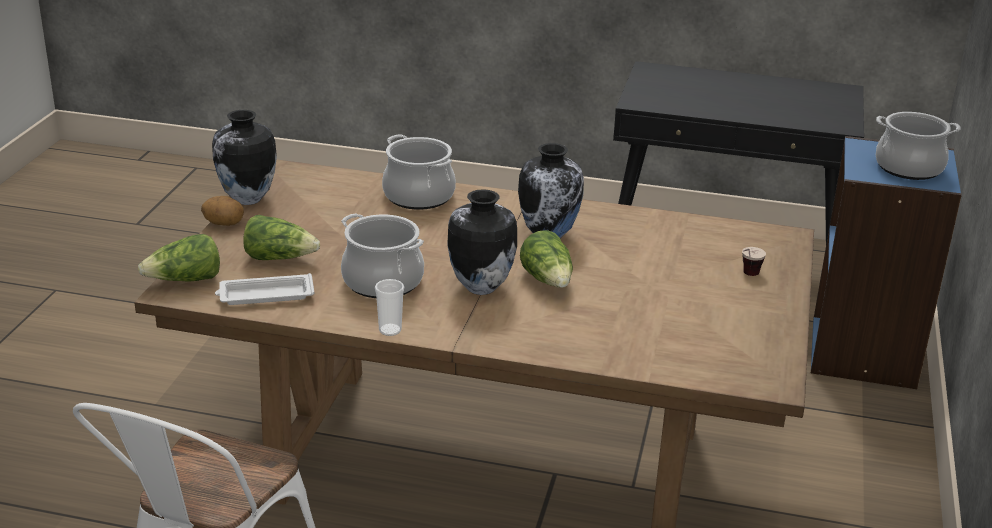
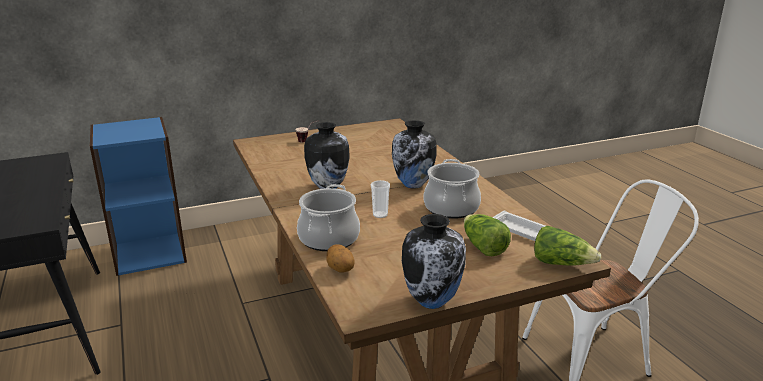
camera: 125 degrees left, 5 degrees down
potato [201,196,244,226] -> potato moved to [326,244,355,272]
cup [375,279,404,336] -> cup moved to [371,180,390,218]
lettuce [520,230,573,288] -> none
cooking pot [876,112,961,180] -> none

